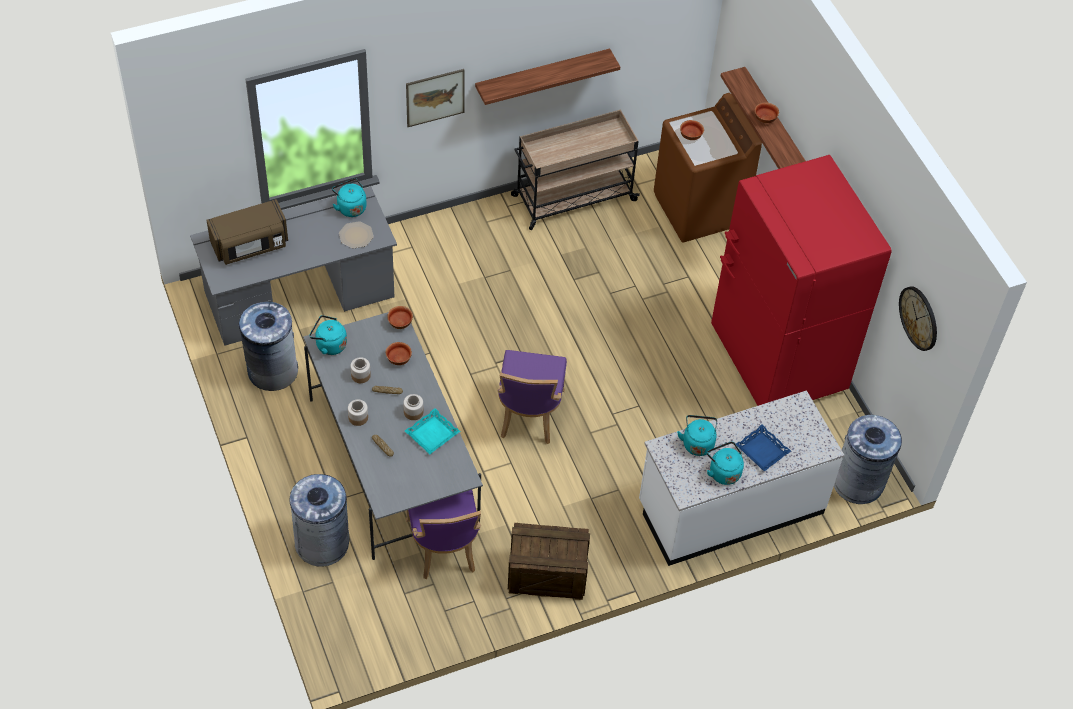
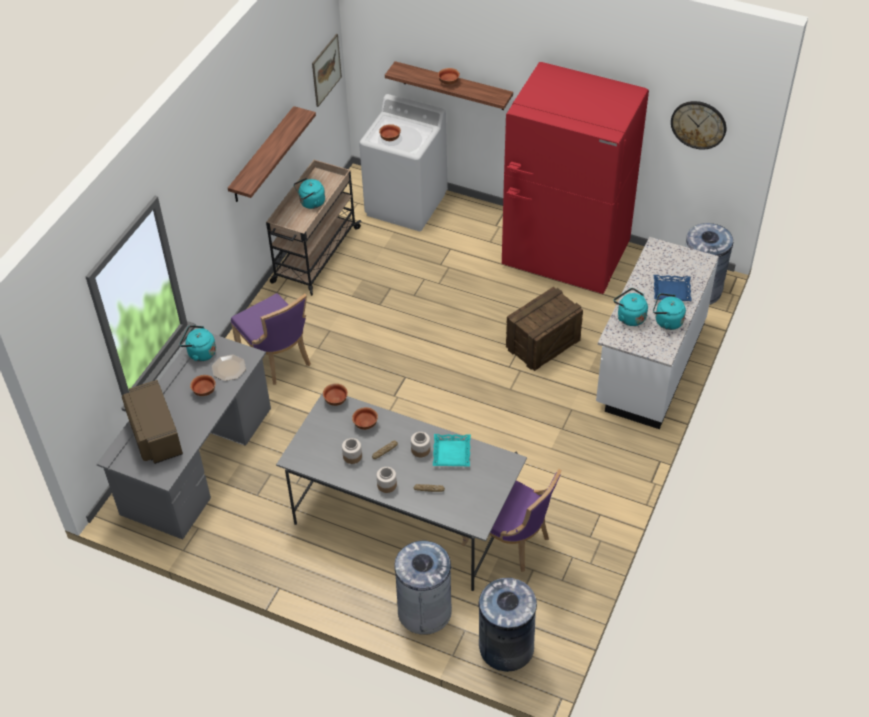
camera: 40 degrees left, 5 degrees down
brown microwave [206,199,288,265] -> brown microwave turned 135 degrees clockwise [122,380,183,464]
grey trash can [239,300,298,391] -> grey trash can moved to [479,578,537,672]
turquoise kettle [309,315,347,355] -> turquoise kettle moved to [294,178,325,209]
picture [406,69,465,127] -> picture moved to [312,34,342,107]
purple chair [497,350,567,444] -> purple chair moved to [231,293,311,385]
crate [508,523,590,600] -> crate moved to [506,287,583,371]
brown washing machine [654,93,762,242] -> white washing machine [359,94,448,231]
none -> bowl [190,375,216,396]

